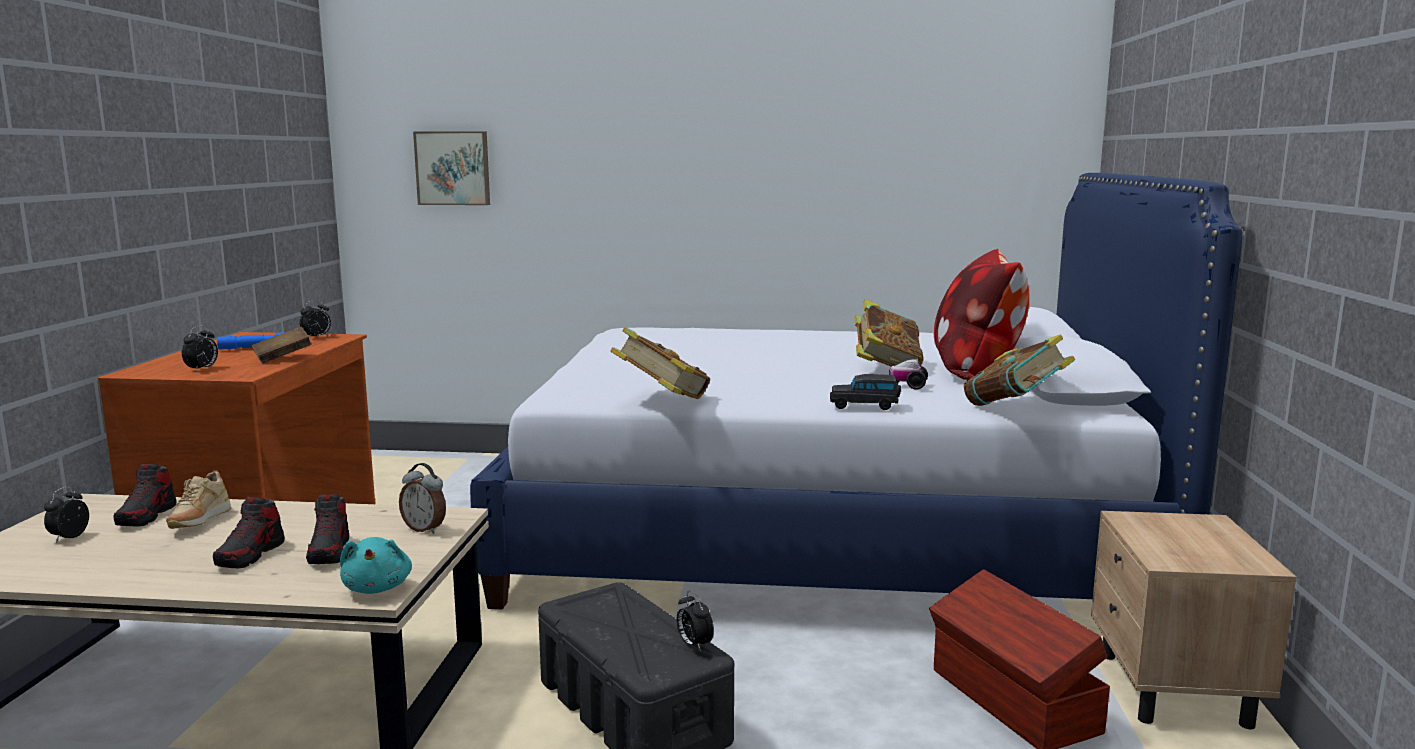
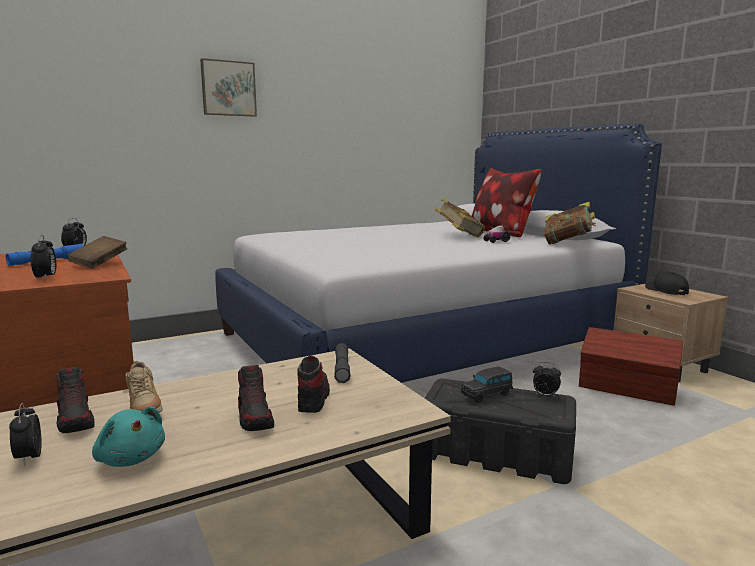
camera: 35 degrees left, 0 degrees up
shoe [306,495,349,564] -> shoe turned 135 degrees counterclockwise [297,356,330,413]
turquoise plush toy [340,537,412,594] -> turquoise plush toy moved to [92,407,165,467]
alarm clock [399,463,446,534] -> grey flashlight [334,343,350,383]
picture [413,131,490,205] -> picture moved to [200,58,257,117]
book [611,327,710,399] -> none
black toy car [830,374,901,410] -> black toy car moved to [461,366,513,403]
none -> black cap [645,271,689,295]

